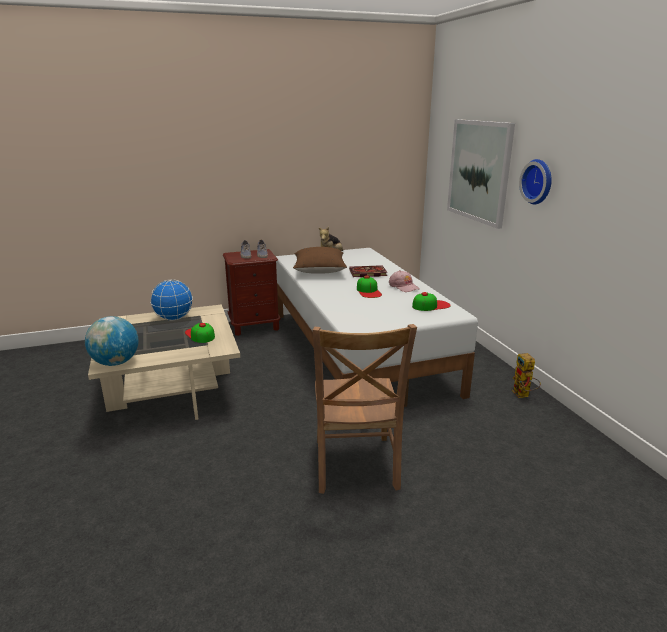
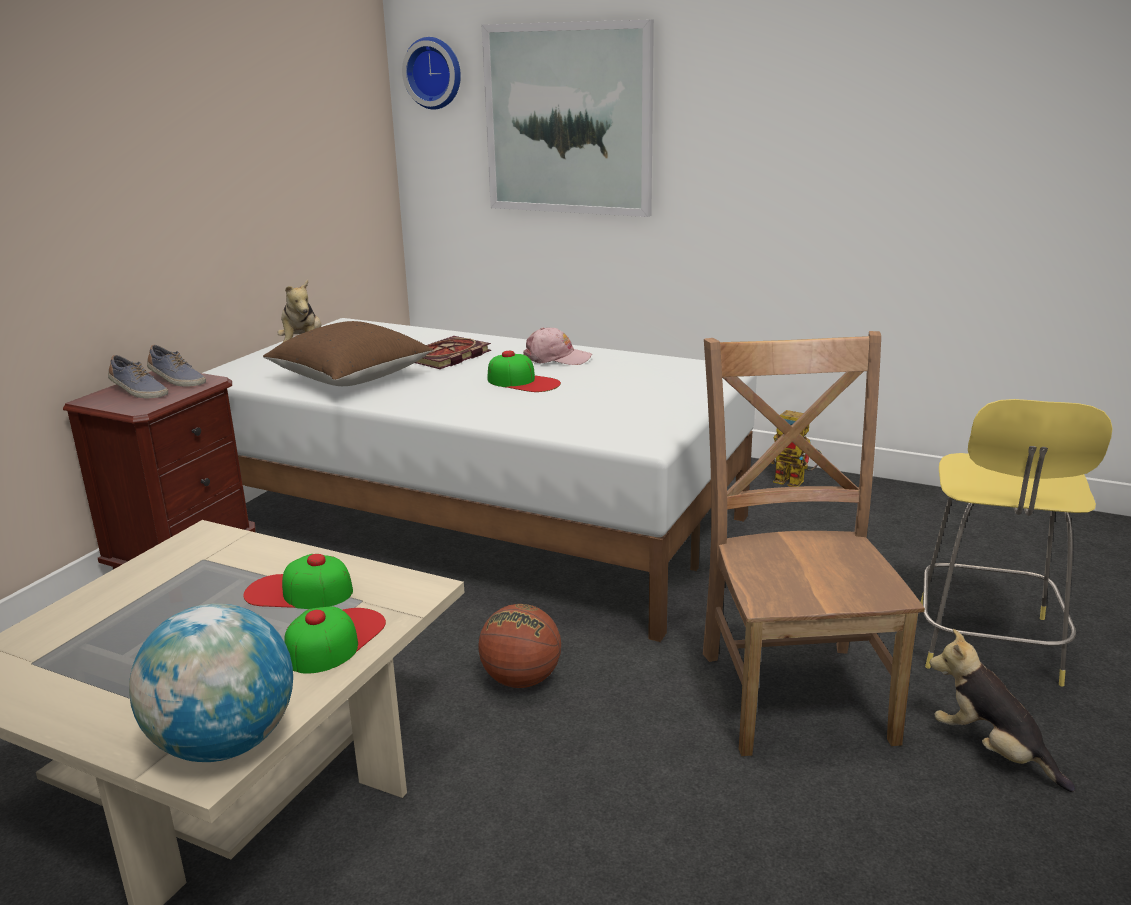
camera: 45 degrees left, 0 degrees up
globe [150,279,193,320] -> none
brown chair [313,324,417,494] -> brown chair turned 135 degrees counterclockwise [703,331,925,756]
cap [412,292,451,311] -> cap moved to [284,607,386,674]
wall clock [519,159,552,205] -> wall clock moved to [402,37,461,109]
none -> basketball [478,604,561,688]
none -> yellow stool [921,399,1113,686]
none -> plush toy [930,629,1075,792]

